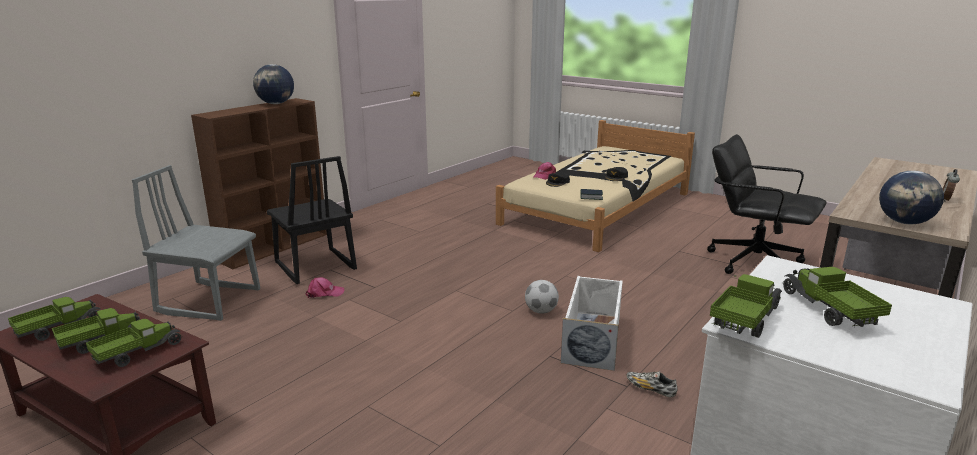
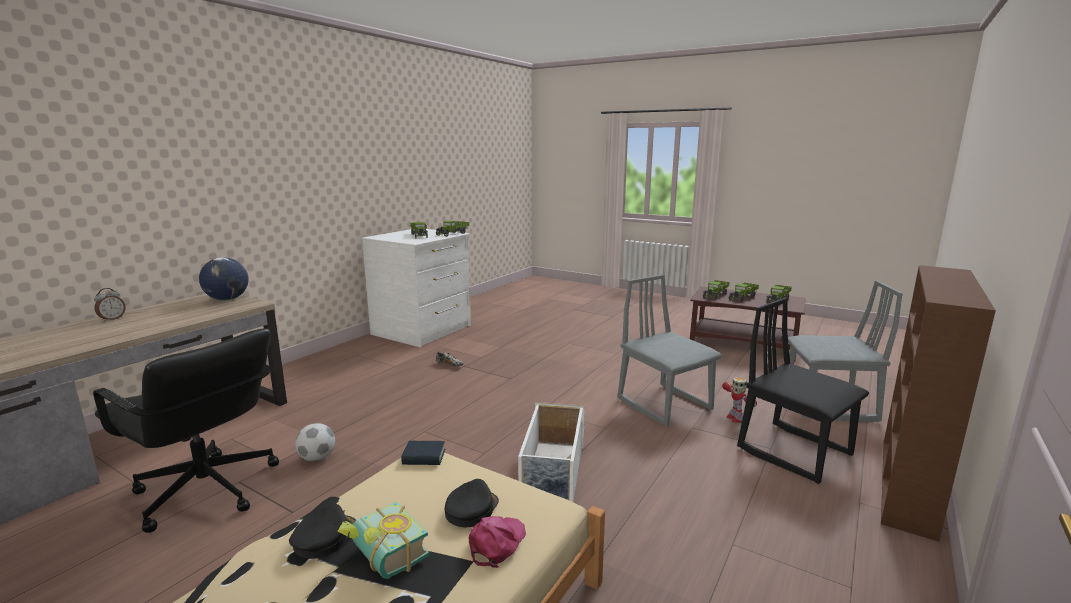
camera: 175 degrees right, 5 degrees down
globe [253,64,294,104] -> none
pink cap [306,277,345,299] -> toy robot [722,377,757,423]
football [525,280,559,314] -> football moved to [295,423,335,461]
white storage box [561,276,623,371] -> white storage box moved to [518,402,585,502]
none -> book [337,502,429,579]
none -> grey chair [617,274,722,427]

